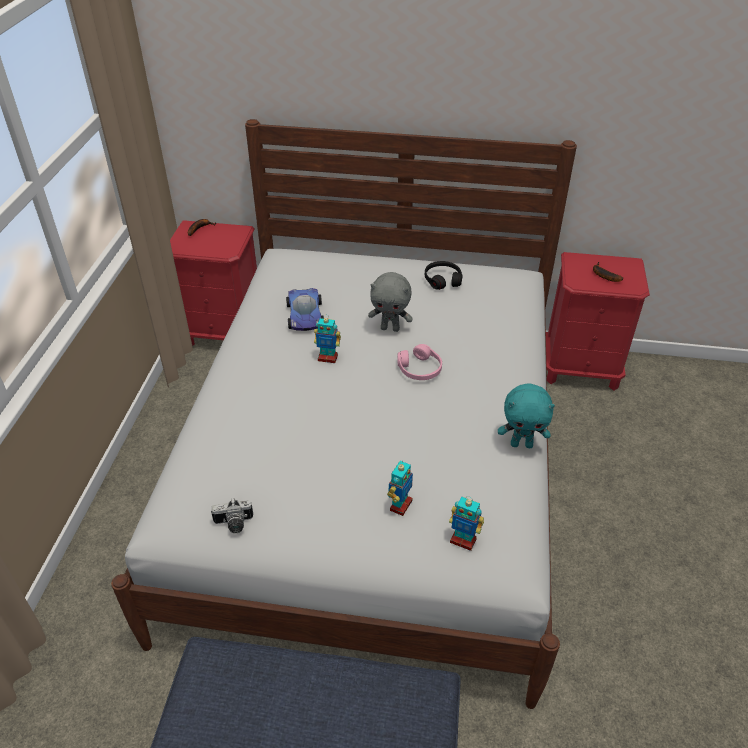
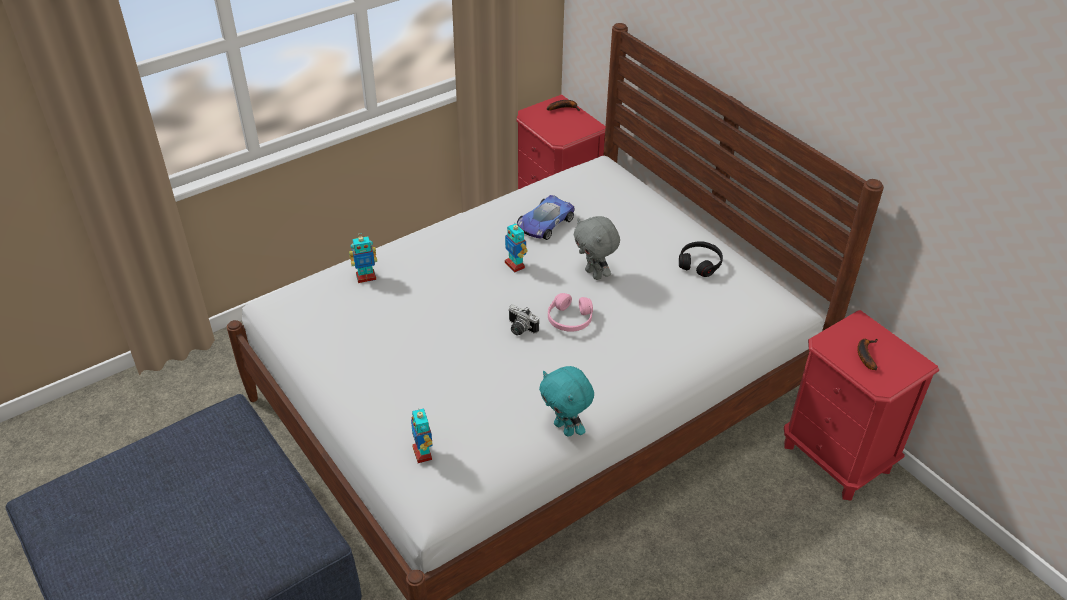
camera: 45 degrees right, 0 degrees up
camera [211,498,253,533] -> camera moved to [509,304,539,336]
toy robot [387,460,413,516] -> toy robot moved to [349,233,377,283]

